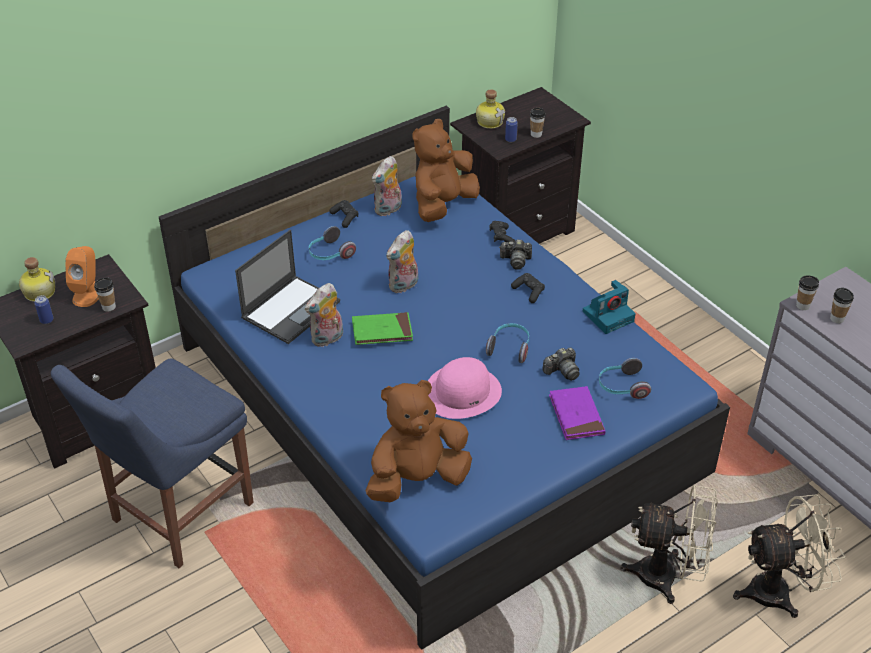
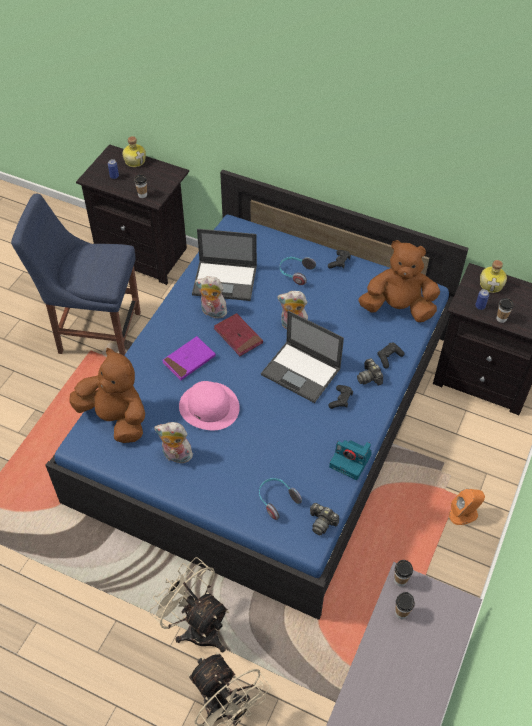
camera: 60 degrees right, 10 degrees up
orange speaker [65,246,99,307] -> orange speaker moved to [449,489,485,525]
green book [352,312,413,345] -> red book [214,313,263,356]
plush toy [372,156,402,217] -> plush toy moved to [154,422,195,464]
headphones [486,323,529,363] -> none
camera [542,348,580,381] -> camera moved to [310,503,339,535]
purple book [549,386,606,440] -> purple book moved to [162,336,216,380]
beige fan [620,485,718,604] -> beige fan turned 150 degrees clockwise [149,557,229,653]
none -> laptop [261,310,344,403]

